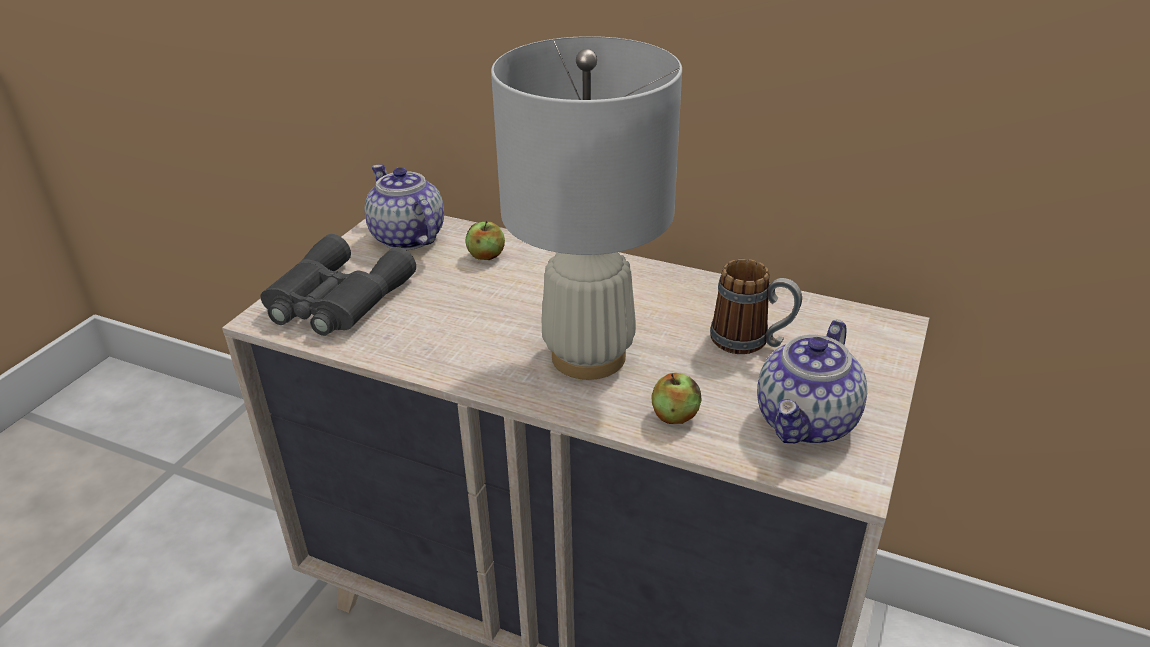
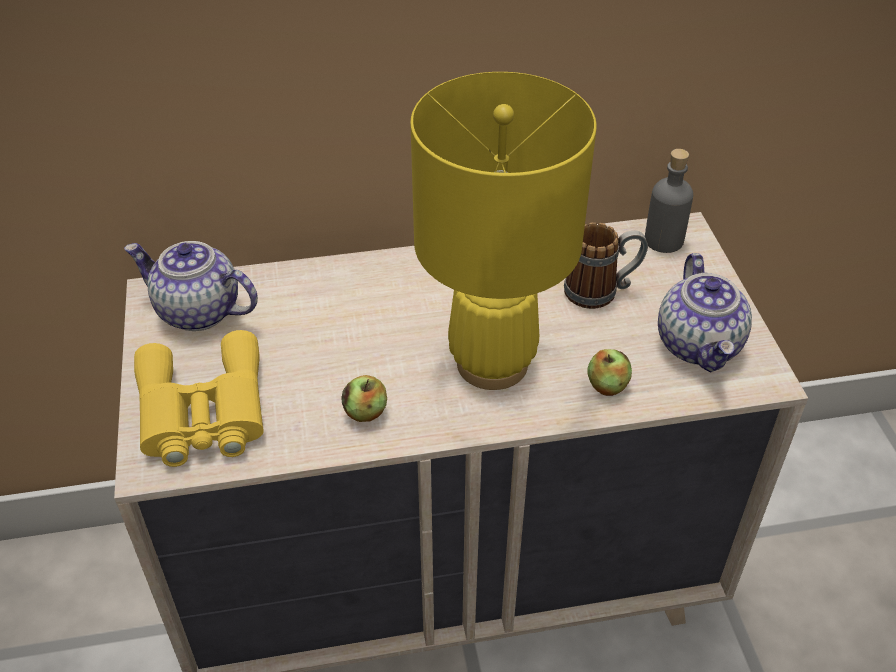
camera: 35 degrees left, 10 degrees up
grey binoculars [260,234,416,336] -> yellow binoculars [134,330,264,467]
apple [466,220,505,260] -> apple moved to [341,375,387,422]
white table lamp [491,36,682,380] -> yellow table lamp [410,72,597,390]
none -> grey bottle [645,149,693,253]

